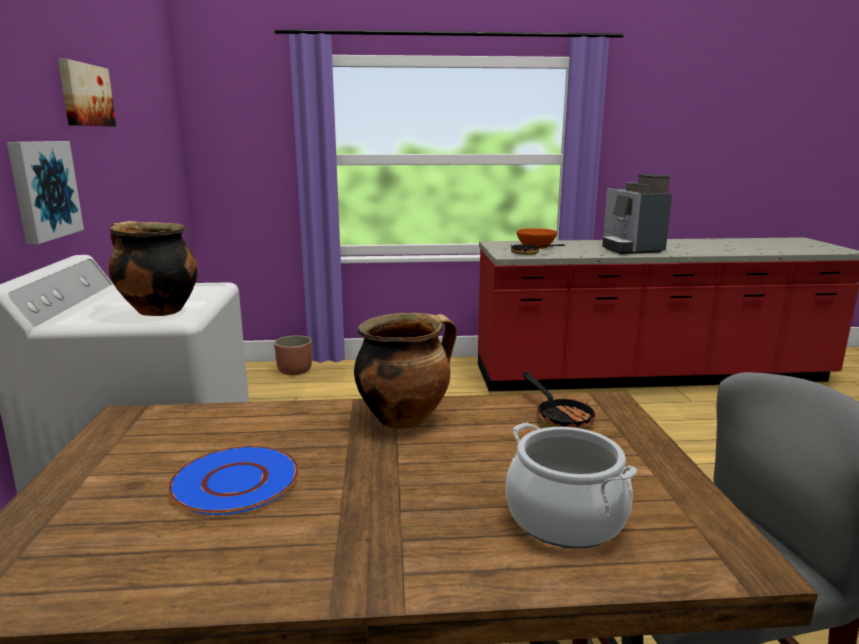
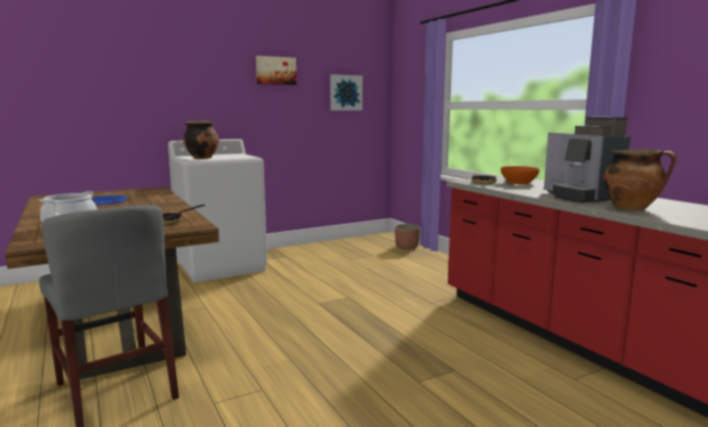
camera: 65 degrees right, 5 degrees down
picture [7,141,84,244] -> picture moved to [330,74,363,111]
cooking pot [354,313,457,429] -> cooking pot moved to [603,150,676,210]
coffee machine [602,174,672,254] -> coffee machine turned 75 degrees counterclockwise [544,117,631,203]

